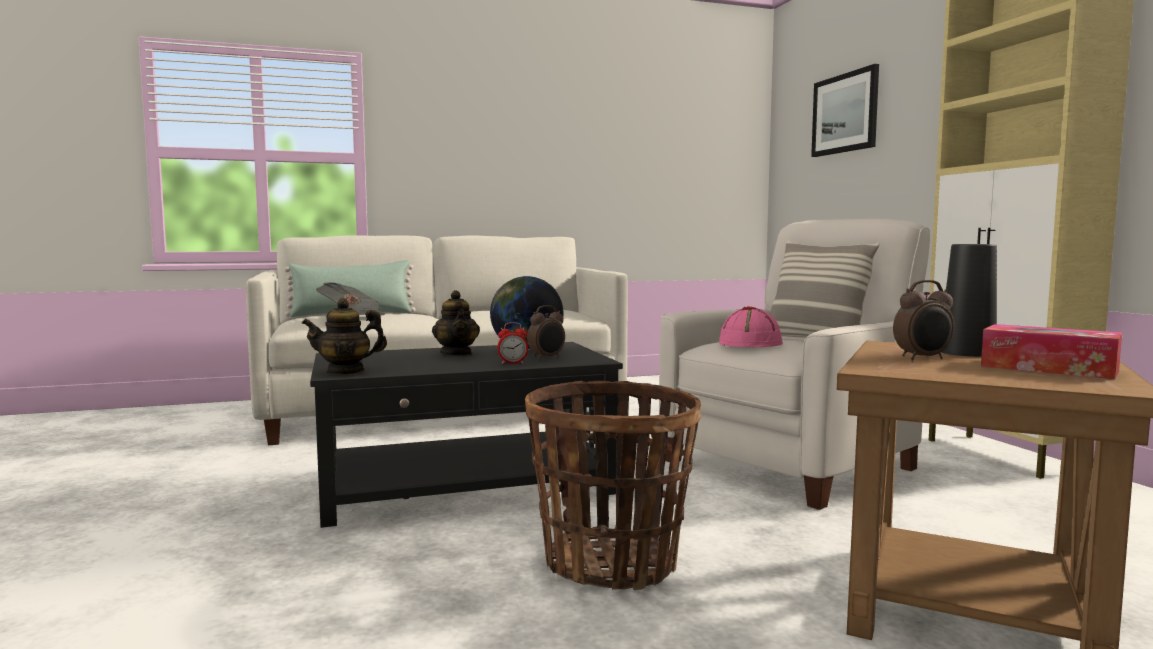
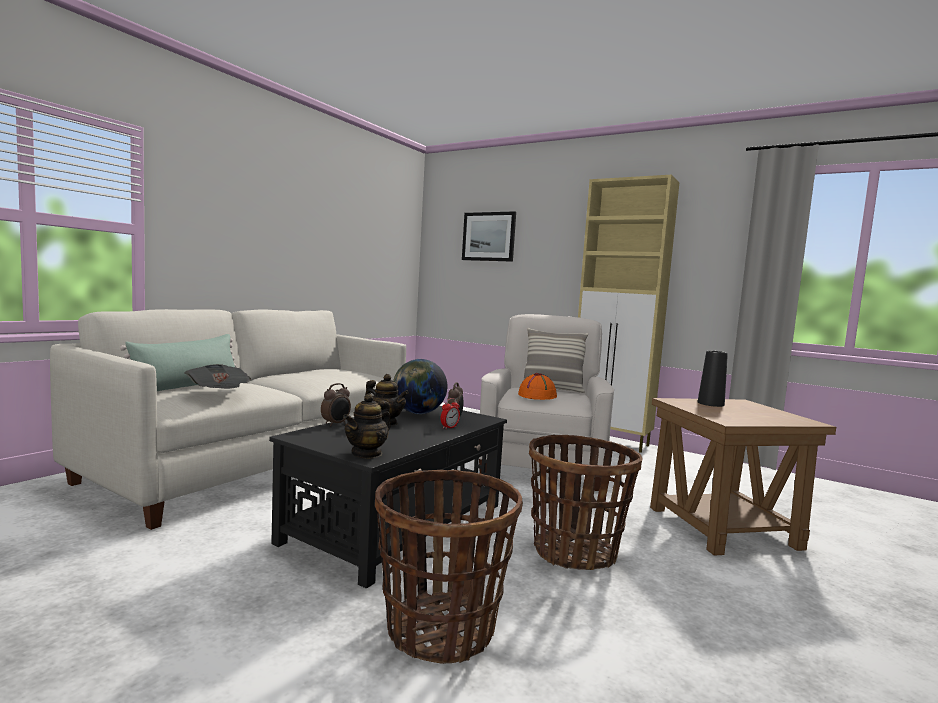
camera: 40 degrees left, 0 degrees up
pink hat [719,306,783,347] -> orange hat [518,373,557,400]
alarm clock [893,280,955,360] -> alarm clock moved to [321,383,351,426]
tissue box [981,324,1122,379] -> none
none -> basket [375,470,523,664]

